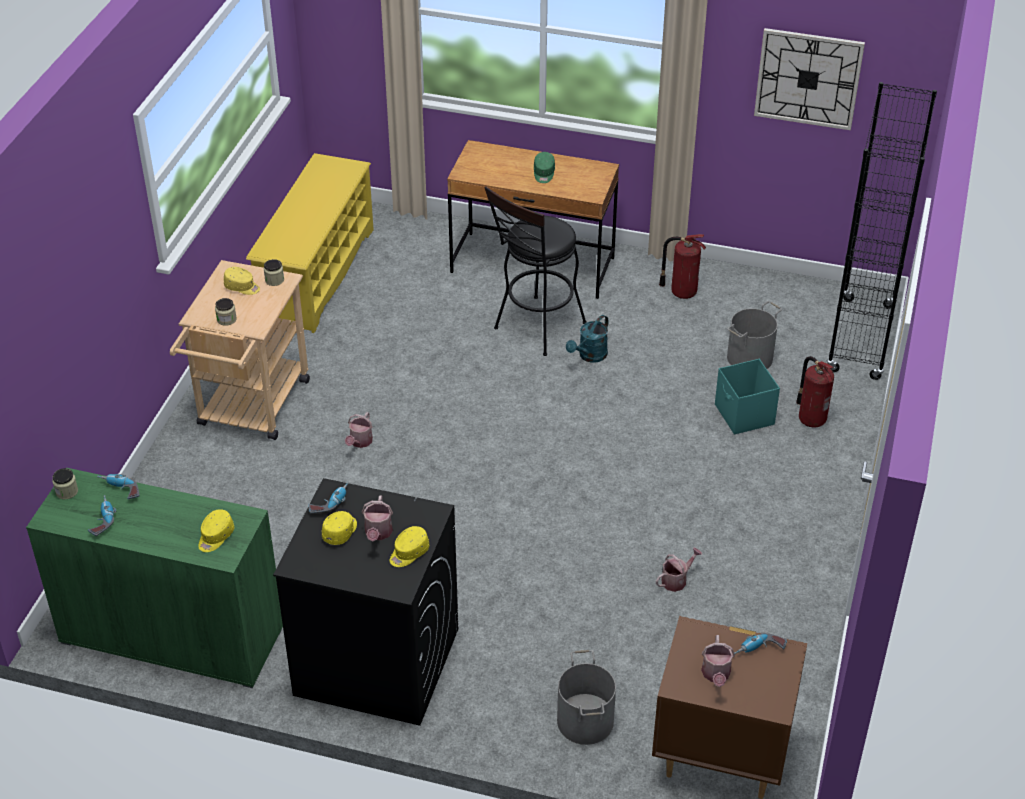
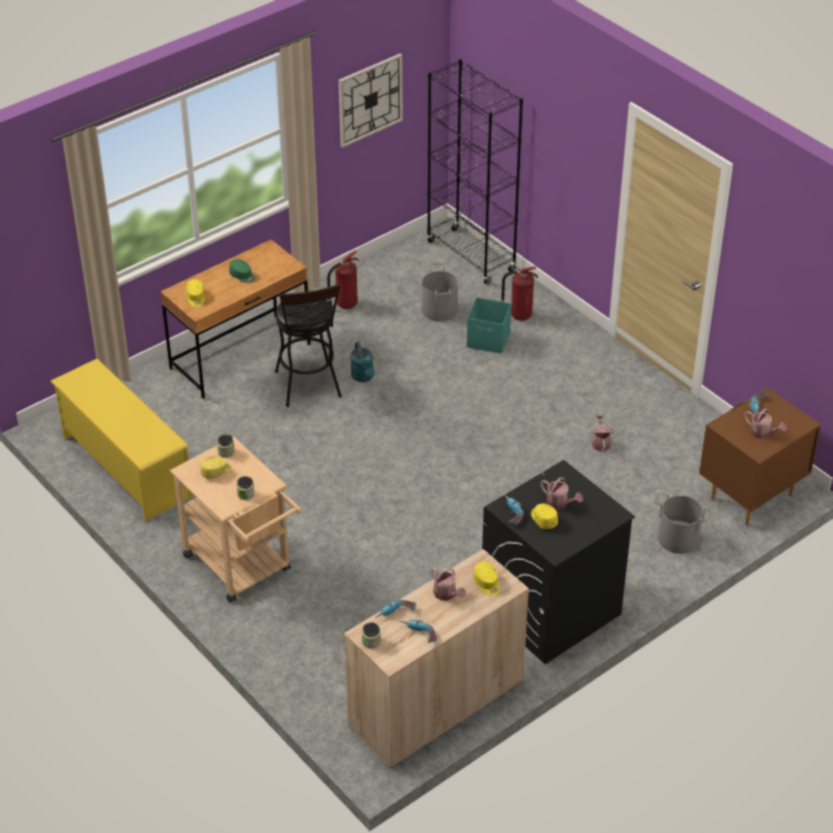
camera: 55 degrees left, 0 degrees up
green cabinet [26,468,283,688] -> beige cabinet [344,549,529,768]
watering can [345,412,373,448] -> watering can moved to [431,568,466,601]
yellow cap [390,526,429,567] -> yellow cap moved to [186,279,205,307]

